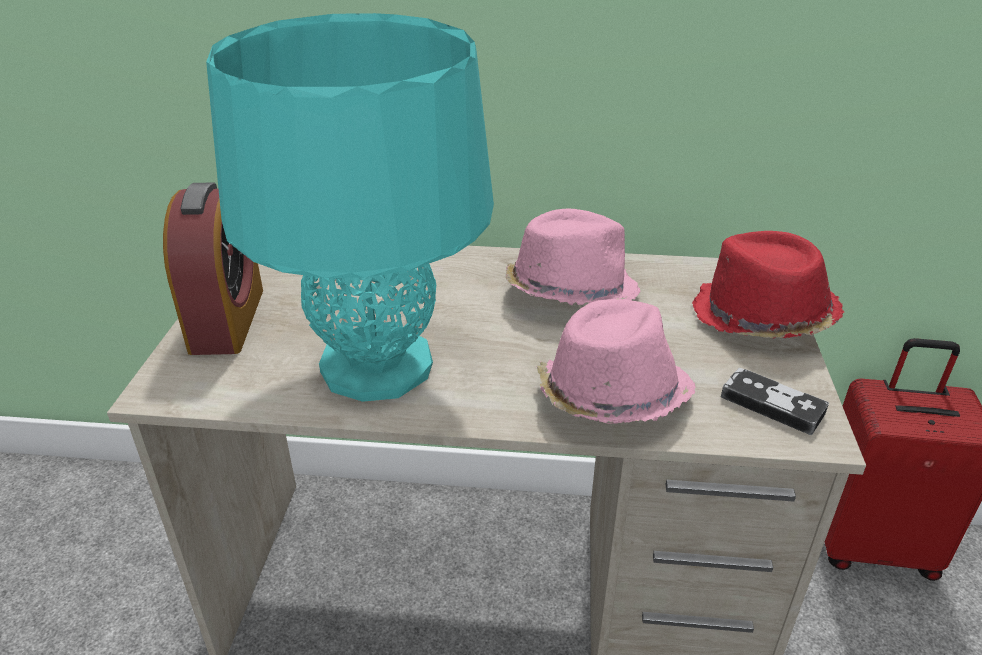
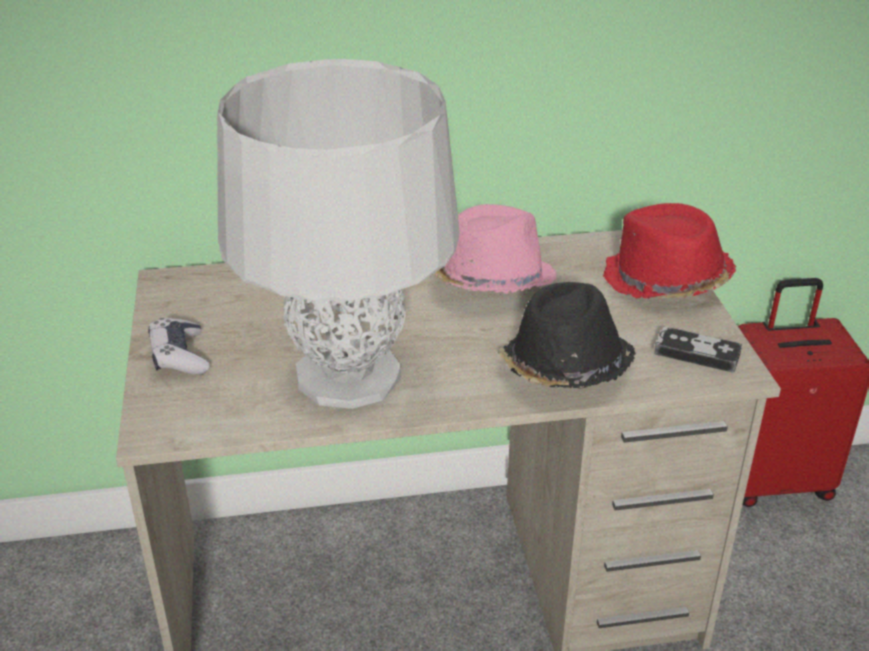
camera: 15 degrees left, 0 degrees up
alarm clock [163,183,263,355] -> game controller [148,318,209,375]
turquoise table lamp [206,13,494,402] -> grey table lamp [217,59,460,409]
pink hat [536,299,696,424] -> black hat [498,282,636,388]

